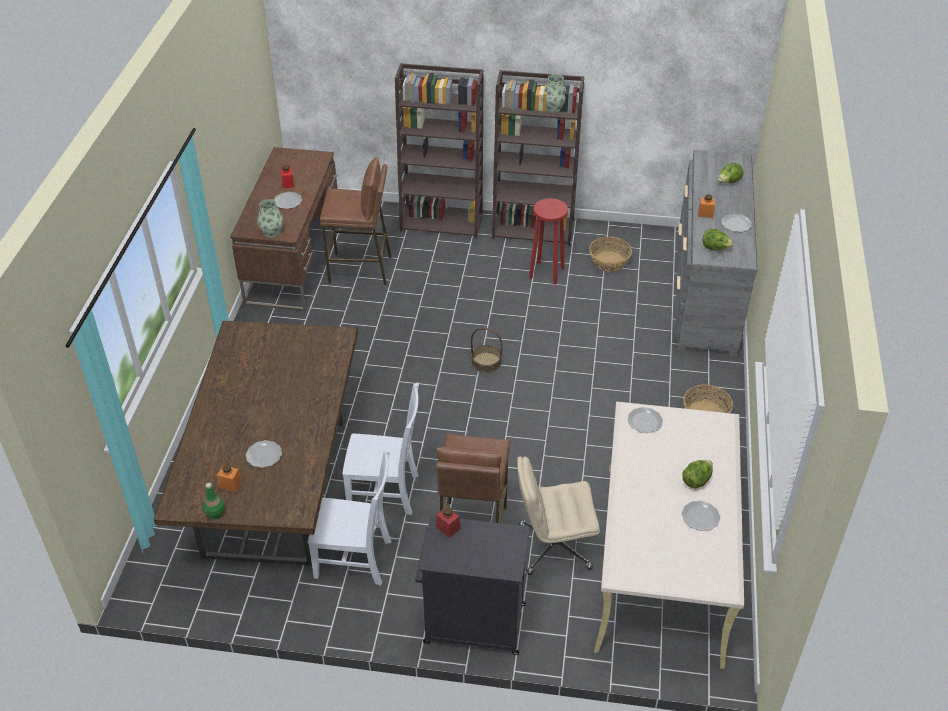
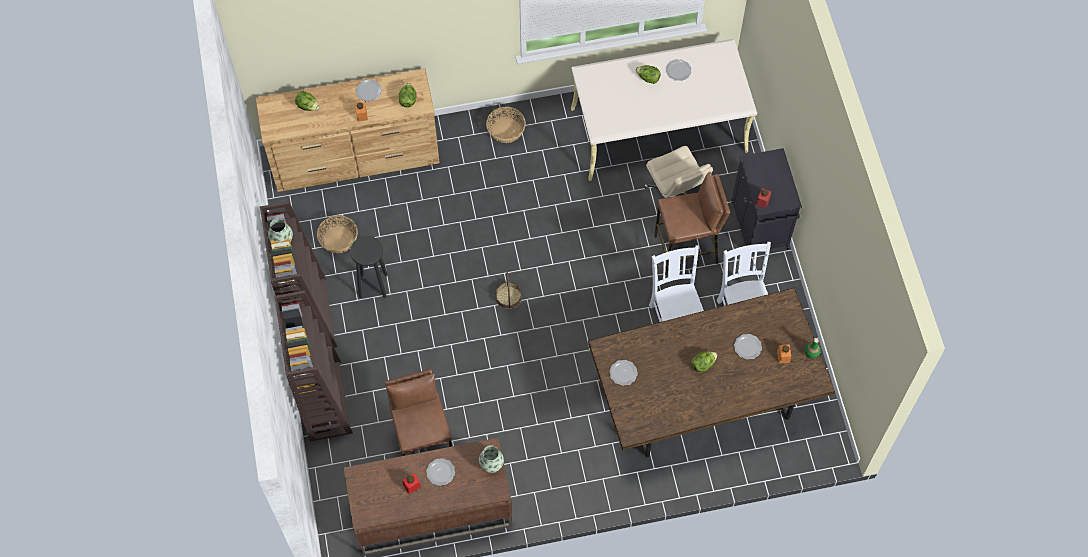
camera: 110 degrees left, 20 degrees up
red stool [529,198,568,285] -> black stool [350,236,388,298]
plate [628,407,663,433] -> plate moved to [609,360,638,386]
grey dresser [675,150,757,356] -> brown dresser [255,68,440,192]
none -> lettuce [691,351,718,373]

